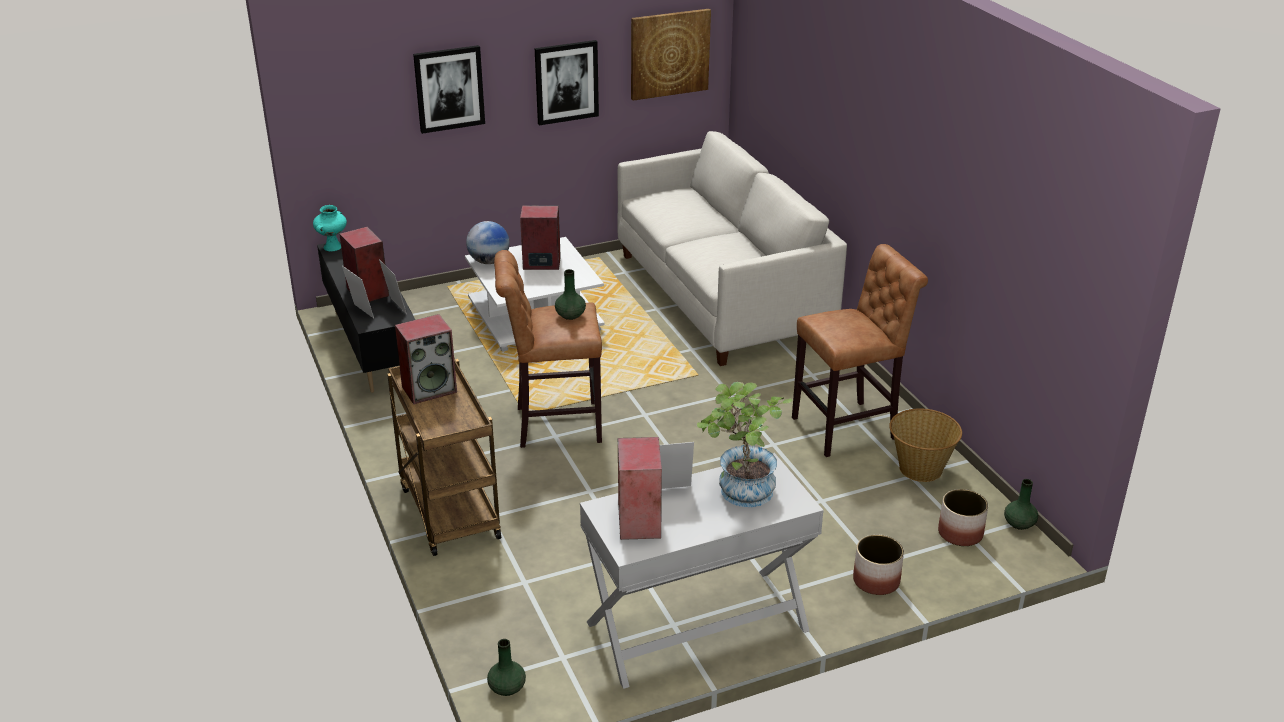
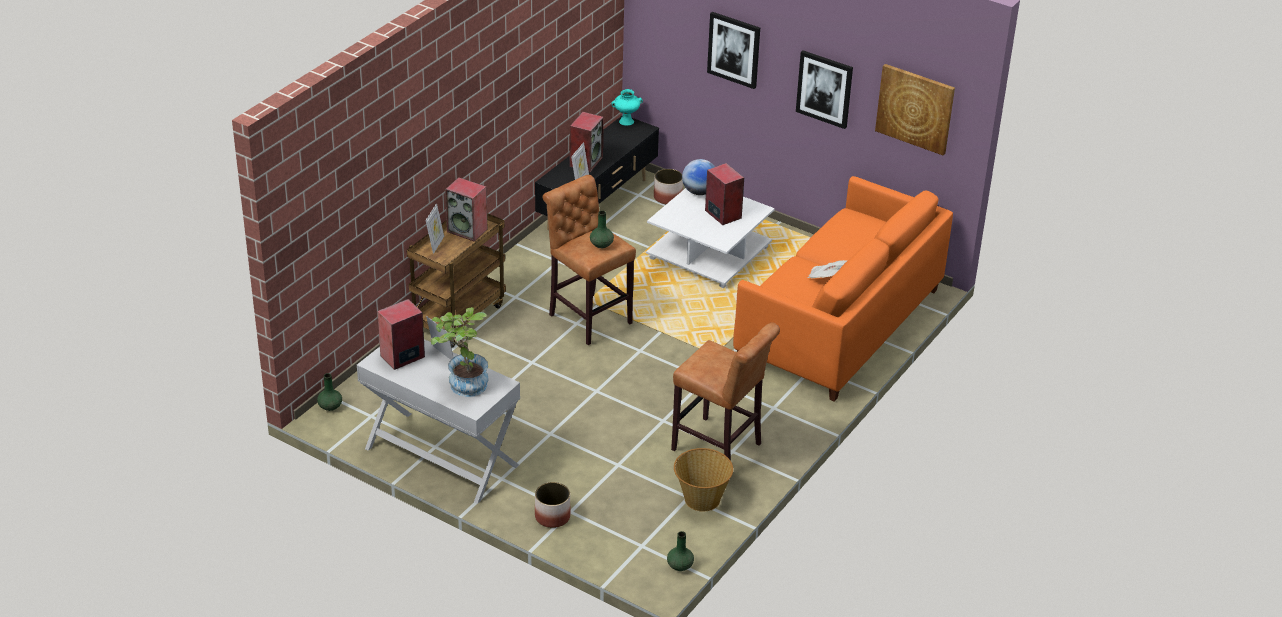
camera: 55 degrees right, 5 degrees up
picture frame [342,266,374,319] -> picture frame moved to [425,203,444,254]
white sofa [617,131,847,366] -> orange sofa [733,176,953,402]
planter [938,489,988,546] -> planter moved to [654,169,683,204]
none -> newspaper [807,260,848,278]

